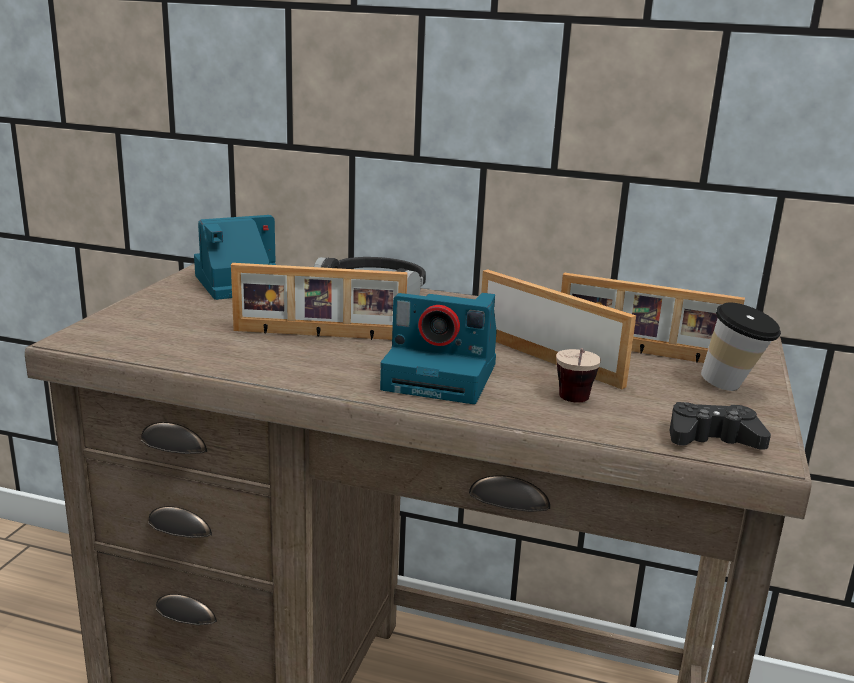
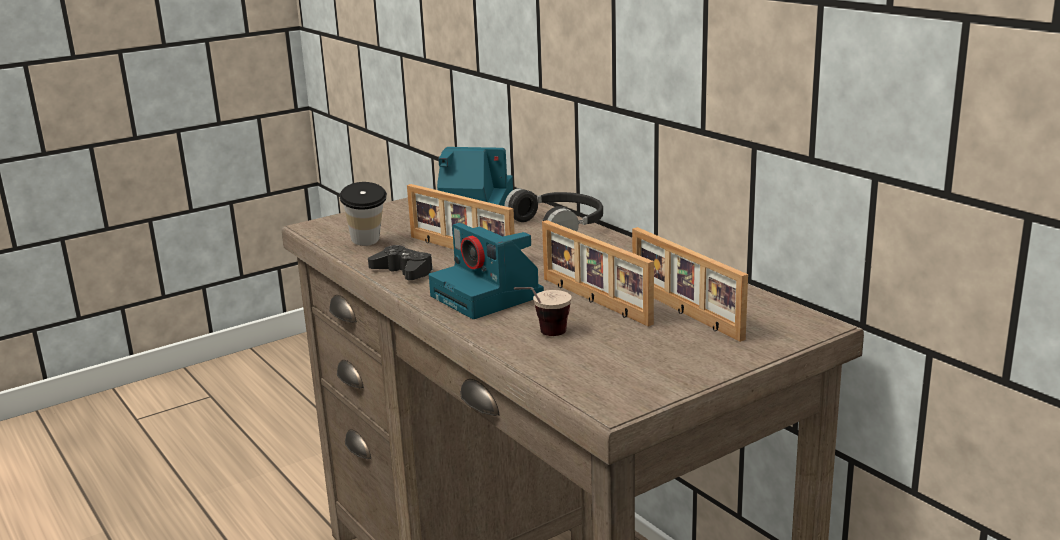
camera: 40 degrees right, 0 degrees up
picture frame [481,269,636,389] -> picture frame turned 150 degrees clockwise [542,220,654,327]
black game controller [669,402,771,450] -> black game controller moved to [368,245,433,280]
cup [701,303,781,391] -> cup moved to [339,182,387,246]

